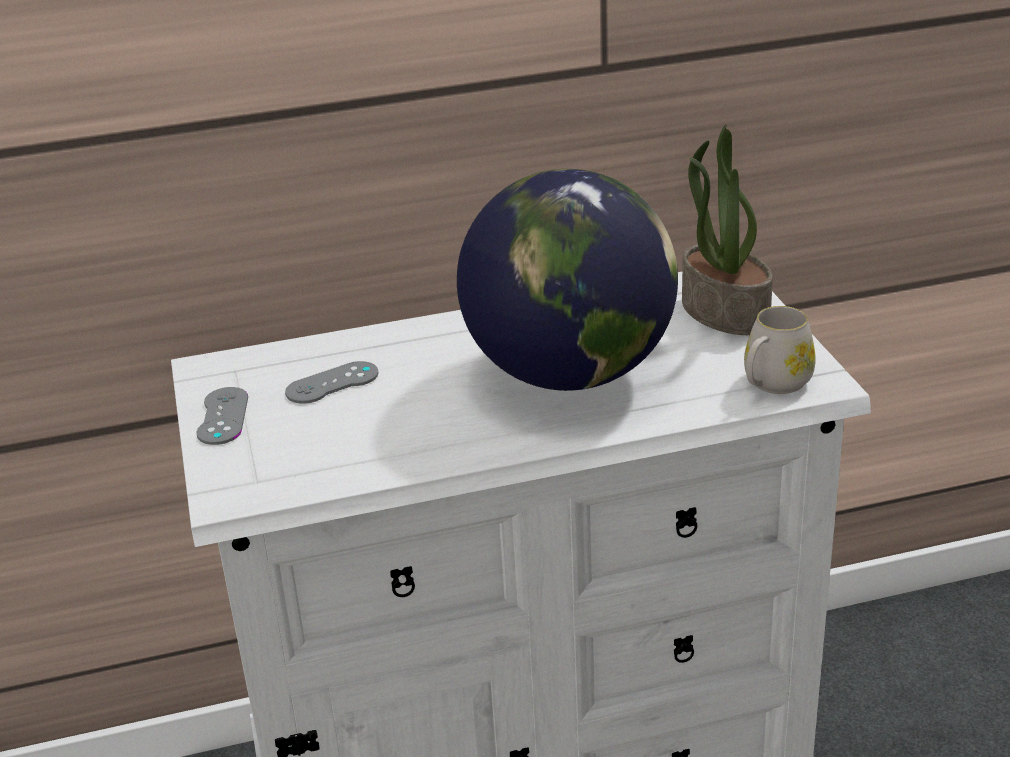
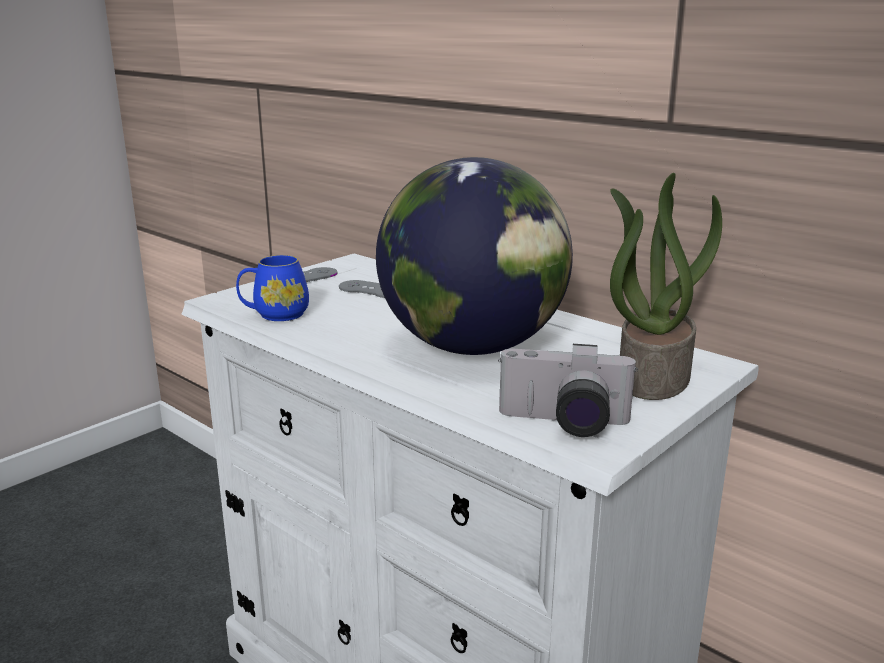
camera: 55 degrees right, 10 degrees down
white mug [744,306,816,394] -> camera [498,344,638,437]
none -> blue mug [236,255,309,321]

